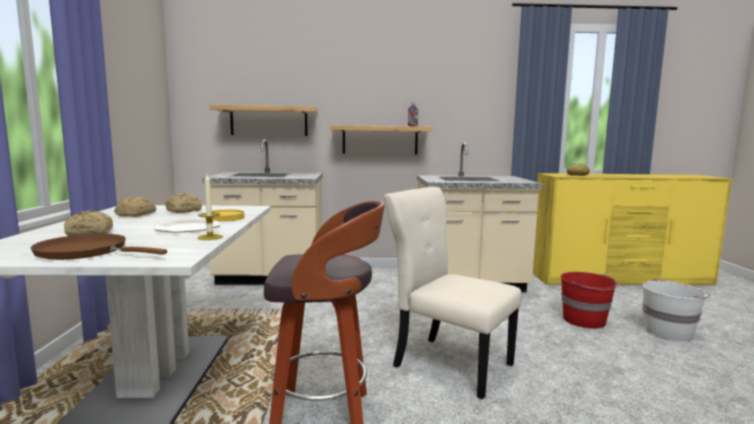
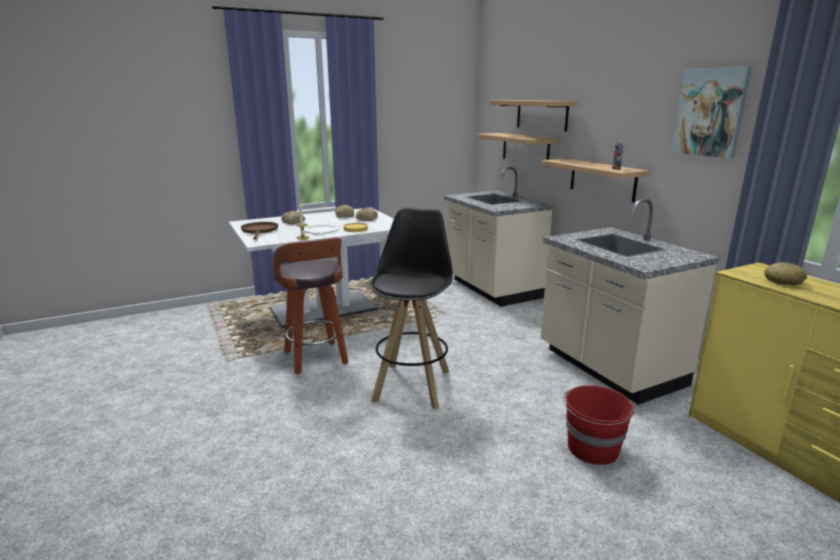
camera: 65 degrees right, 10 degrees up
beige chair [384,187,522,399] -> black stool [370,208,453,410]
white bucket [643,279,710,342] -> none
none -> shelf [490,100,577,132]
none -> picture [671,66,752,159]

